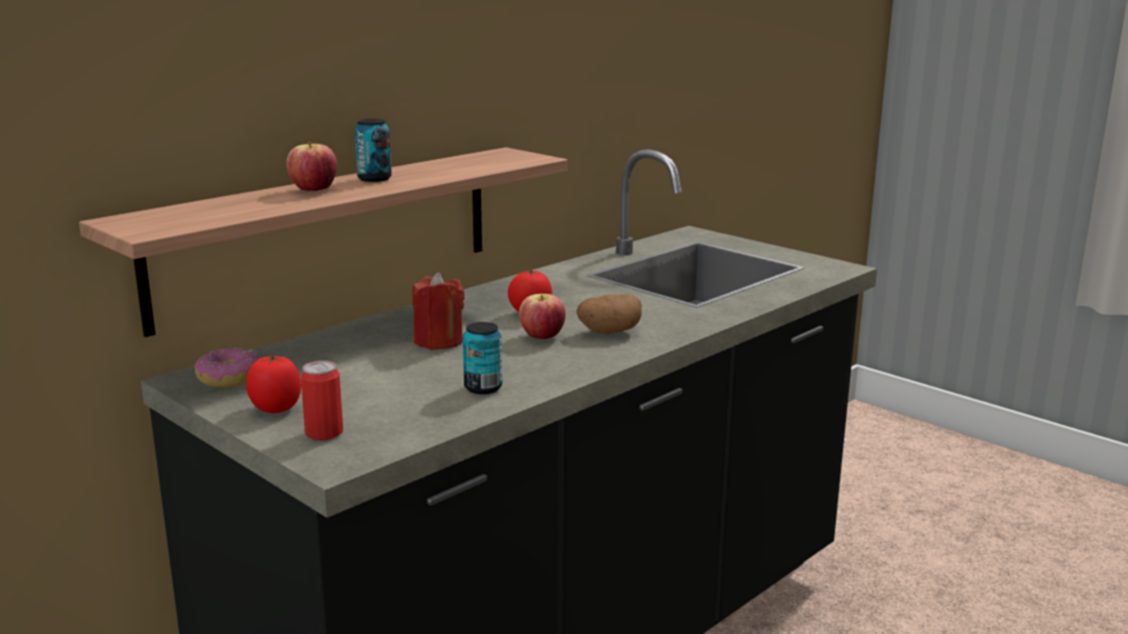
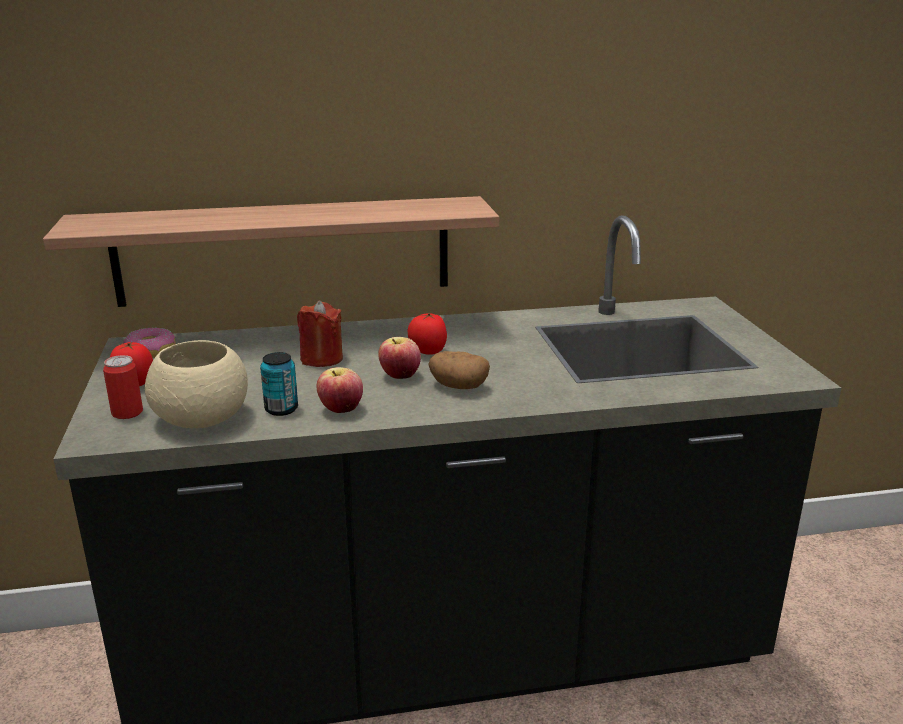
camera: 35 degrees right, 5 degrees up
apple [286,142,337,191] -> apple moved to [317,367,363,413]
can [355,119,392,182] -> none
none -> beige bowl [145,340,248,428]

